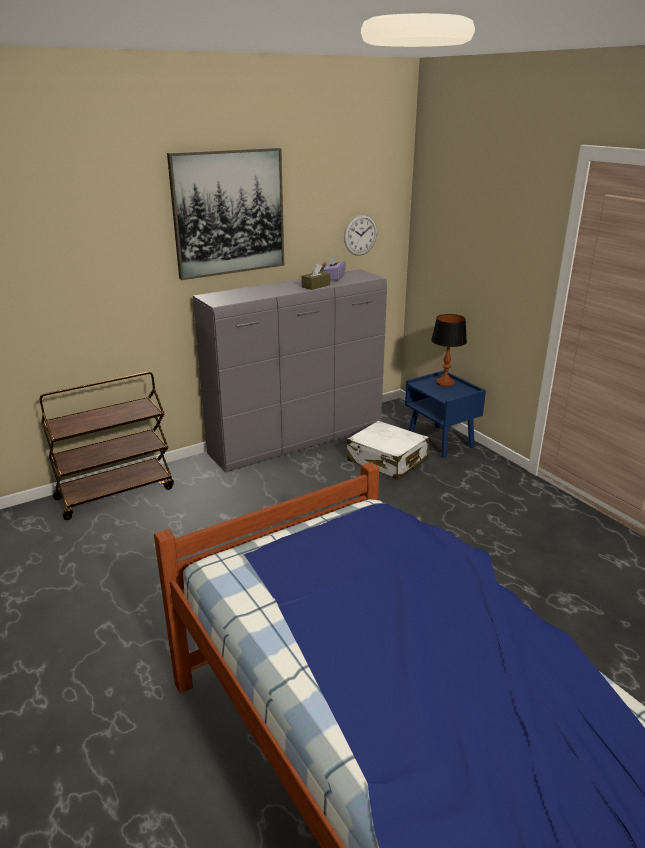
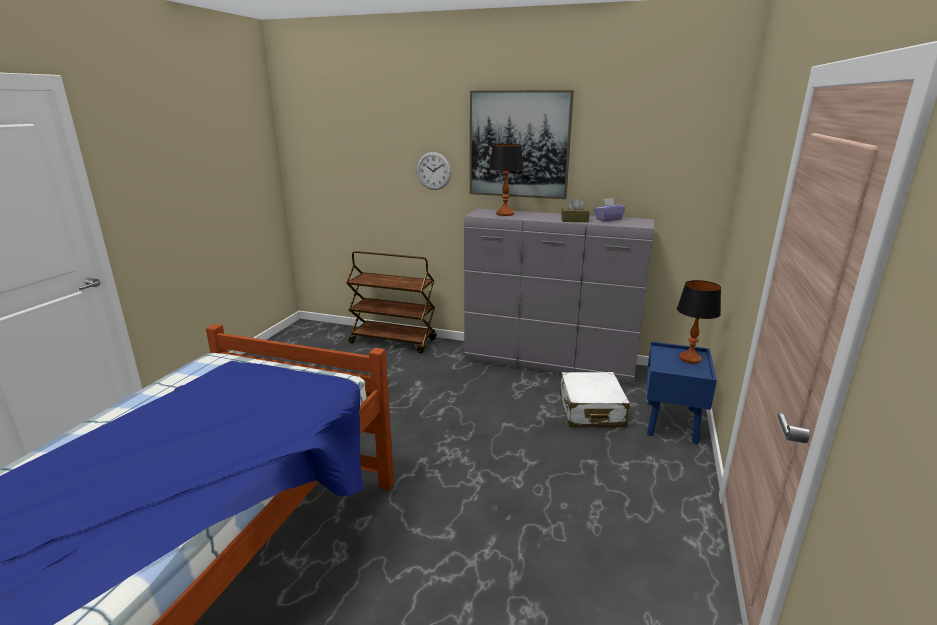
camera: 50 degrees right, 5 degrees down
wall clock [344,214,377,256] -> wall clock moved to [417,152,451,190]
none -> table lamp [489,144,524,216]

